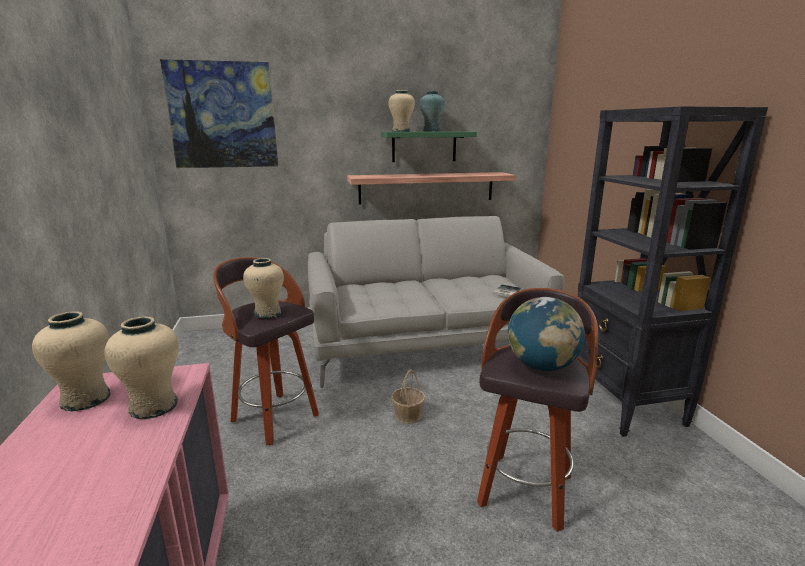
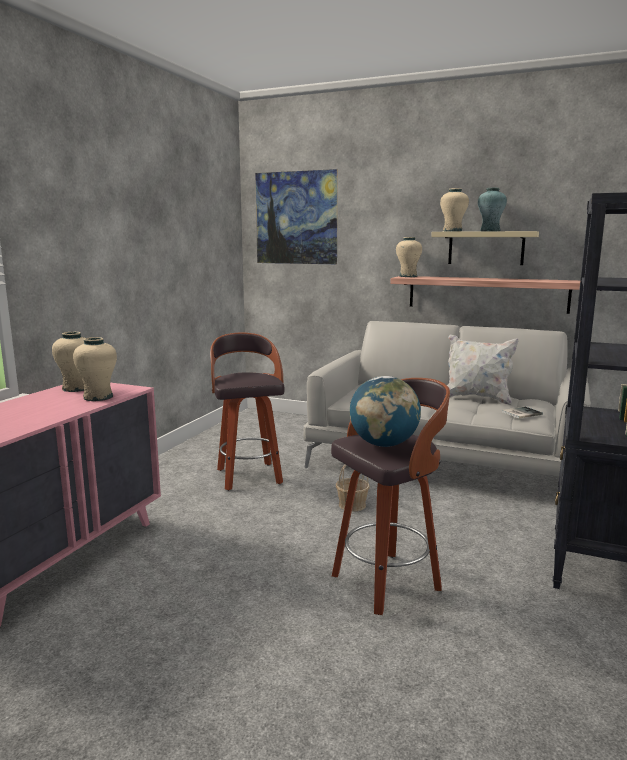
camera: 35 degrees right, 5 degrees down
beige vase [243,258,284,319] -> beige vase moved to [396,237,422,277]
green shelf [381,132,477,162] -> beige shelf [431,231,539,265]
none -> white pillow [447,334,519,405]

